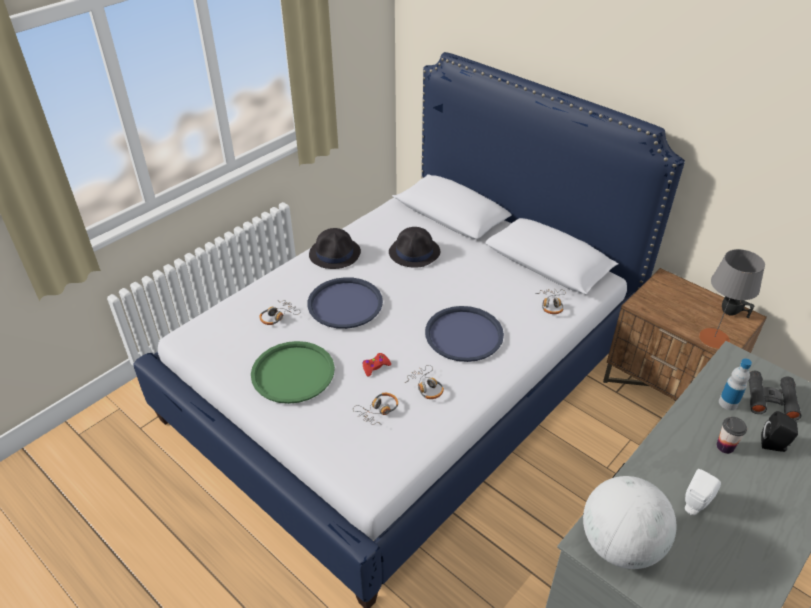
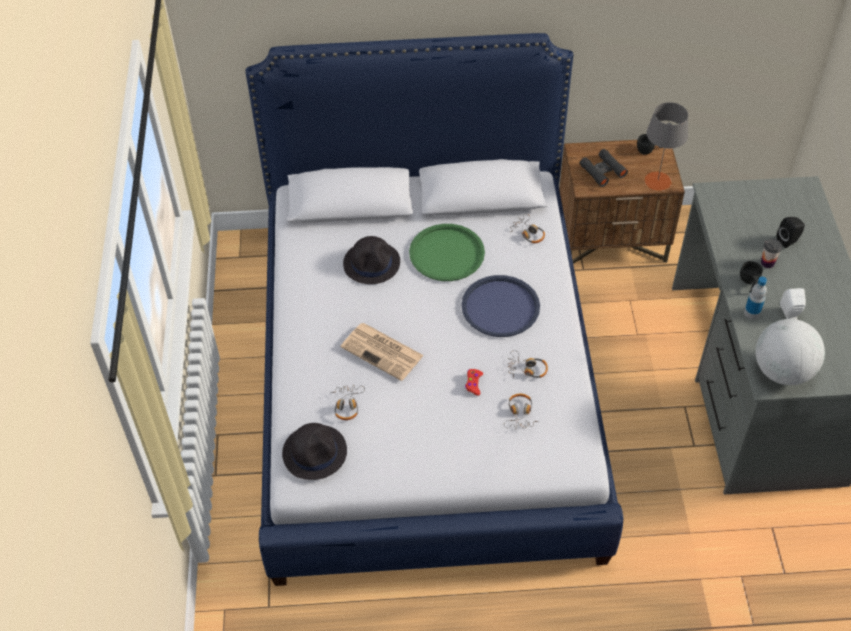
camera: 45 degrees left, 10 degrees up
green tray [251,341,335,404] -> green tray moved to [409,224,485,281]
blue tray [307,277,383,329] -> newspaper [341,323,424,381]
black hat [309,228,361,269] -> black hat moved to [282,423,347,480]
bottle [719,358,752,410] -> bottle moved to [744,277,767,319]
black binoculars [749,371,801,421] -> black binoculars moved to [580,149,628,187]
none -> black cup [740,261,763,293]

